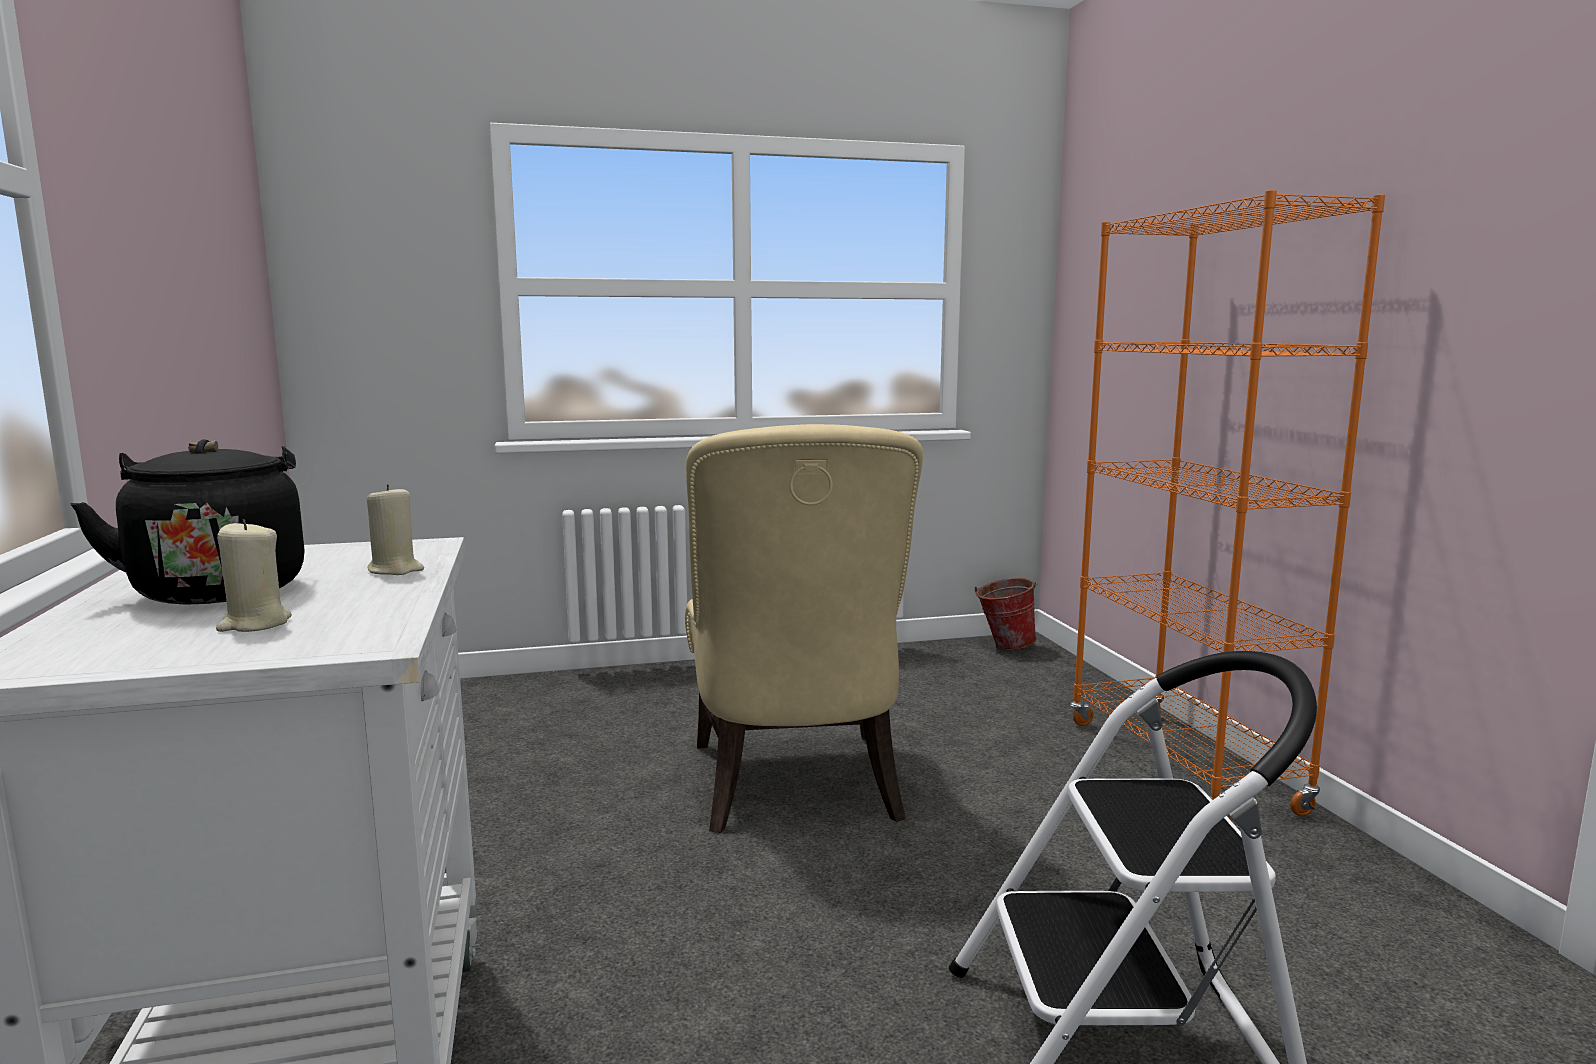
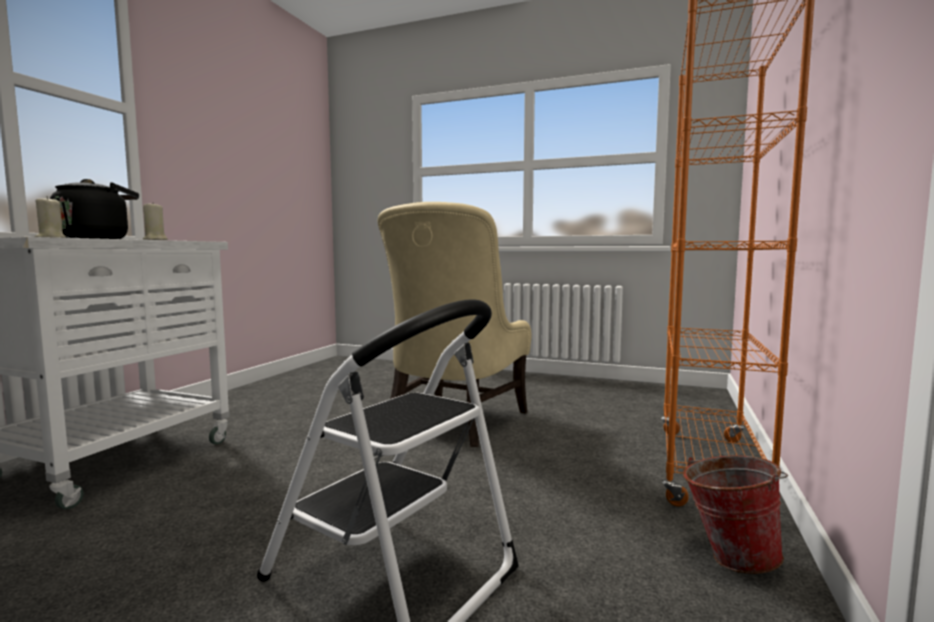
camera: 35 degrees right, 5 degrees down
bucket [974,578,1038,650] -> bucket moved to [683,455,788,574]

